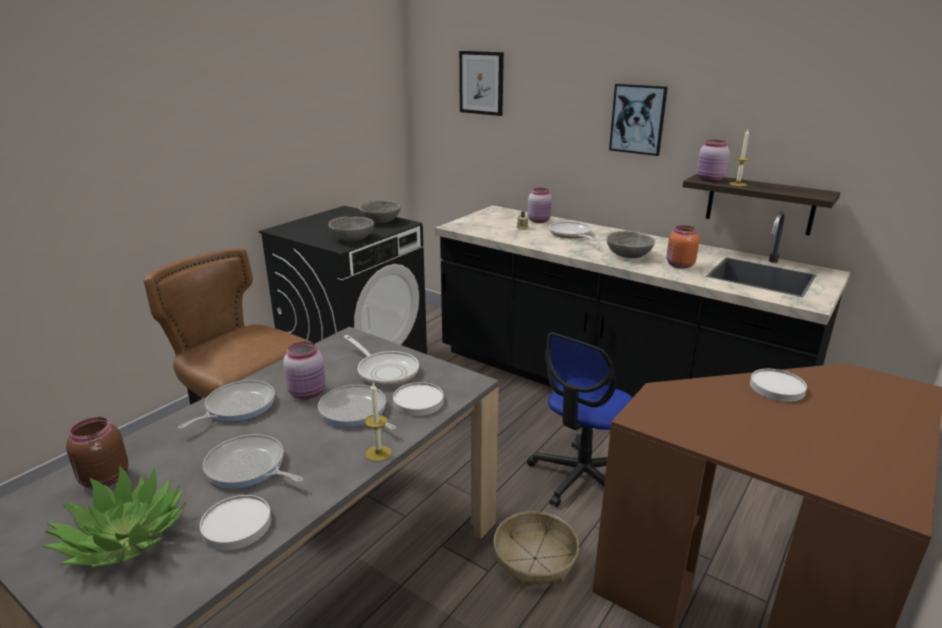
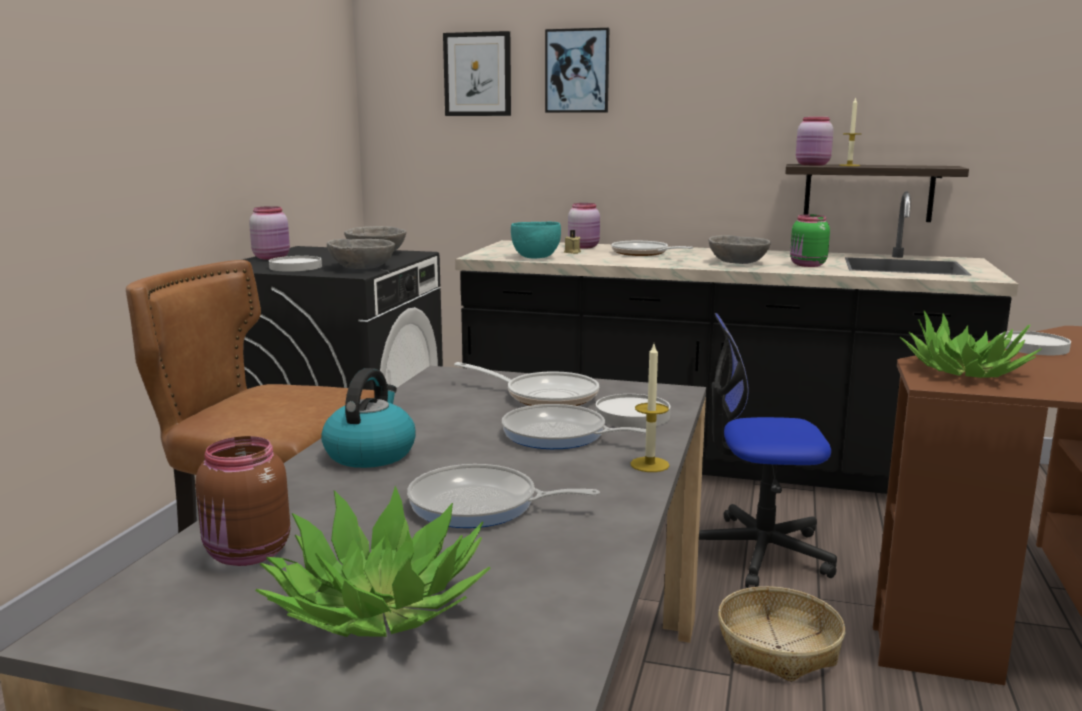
camera: 20 degrees left, 10 degrees down
frying pan [178,380,275,429] -> kettle [321,368,416,468]
white plate [200,495,271,551] -> white plate moved to [269,256,322,272]
pink jar [283,342,326,399] -> pink jar moved to [249,206,290,260]
office chair [527,332,632,507] -> office chair turned 75 degrees clockwise [699,313,837,588]
picture [609,84,668,156] -> picture moved to [545,28,609,113]
orange jar [666,225,699,269] -> green jar [790,215,830,267]
none -> turquoise bowl [511,222,561,258]
none -> potted plant [899,310,1042,378]

